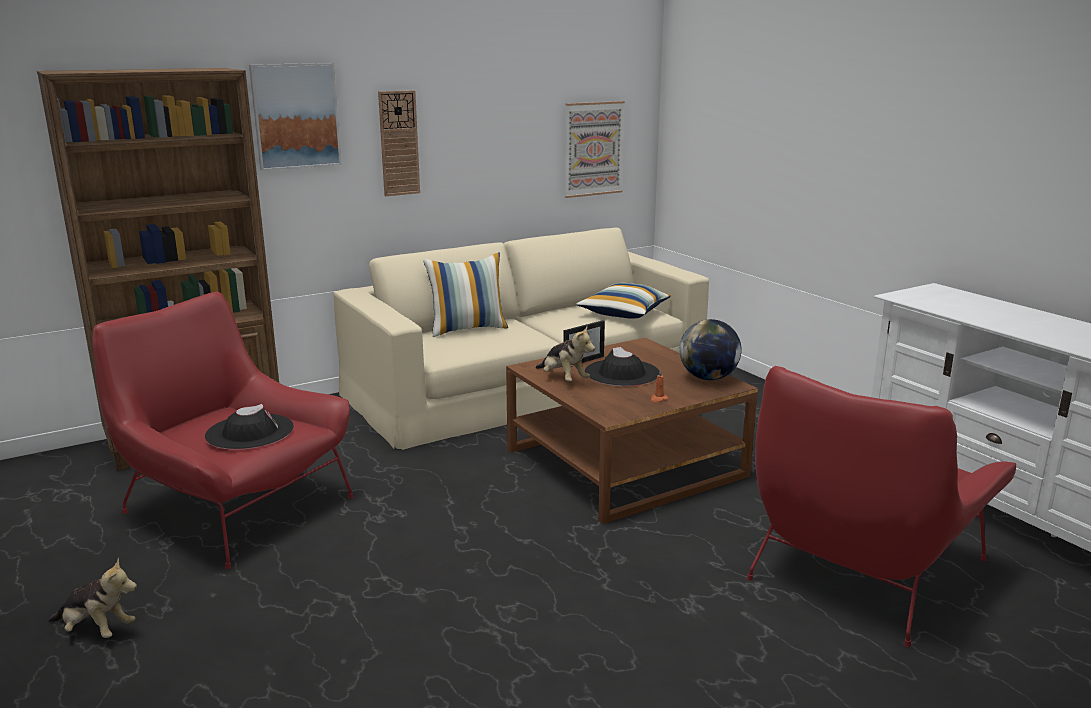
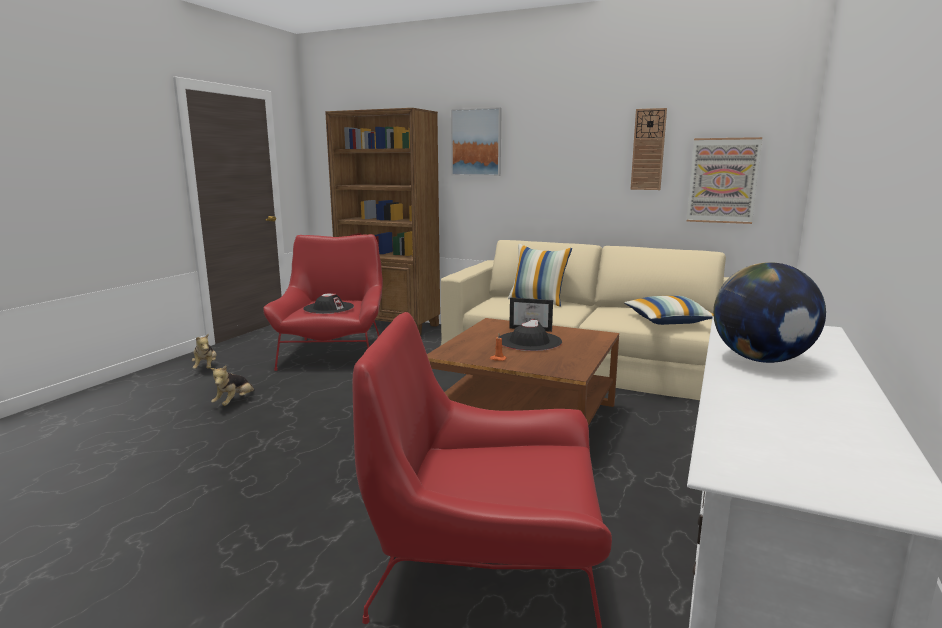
camera: 55 degrees right, 5 degrees down
wall clock [378,90,420,196] -> wall clock moved to [631,108,667,190]
plush toy [536,327,595,381] -> plush toy moved to [210,365,255,406]
globe [679,319,741,380] -> globe moved to [713,262,826,363]

